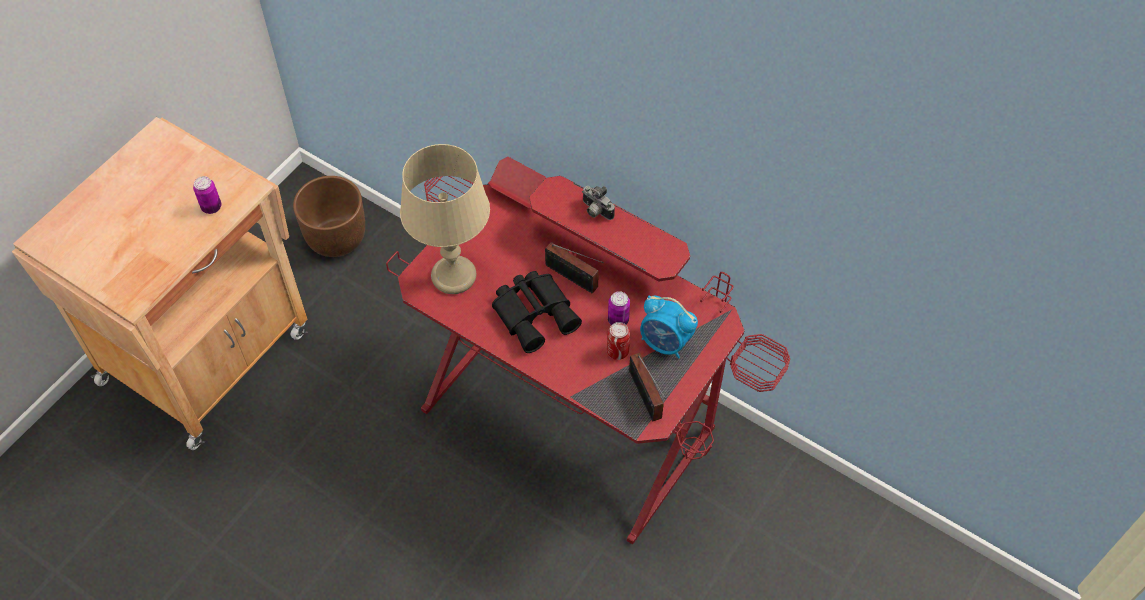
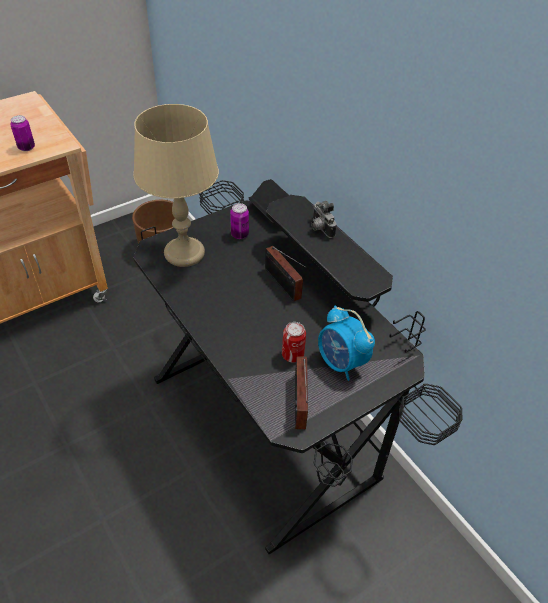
camera: 20 degrees right, 10 degrees down
red desk [386,157,790,544] -> black desk [133,179,463,554]
black binoculars [492,271,582,353] -> none
can [608,291,630,325] -> can moved to [230,203,249,239]

